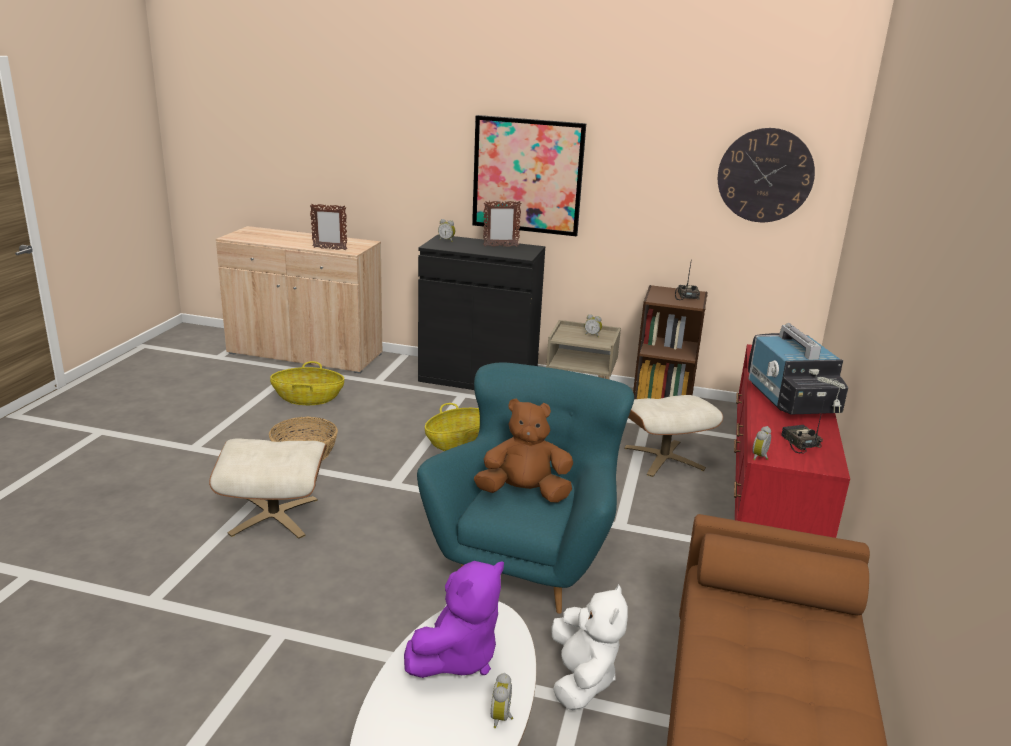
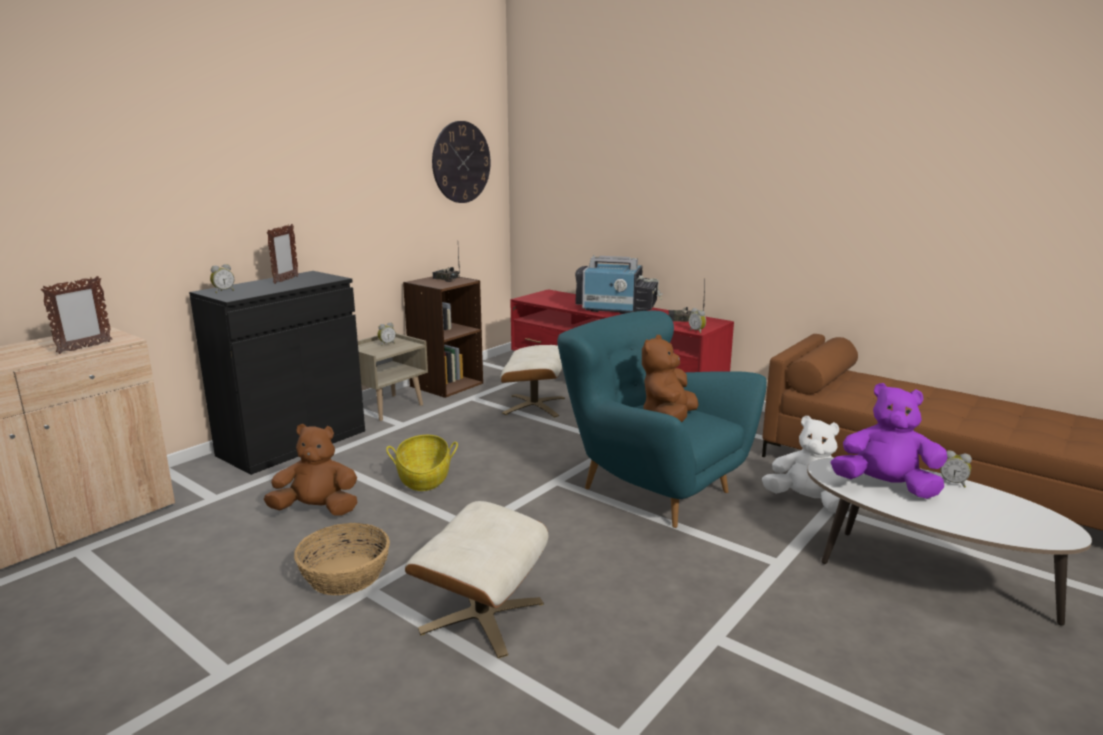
camera: 65 degrees left, 5 degrees down
basket [270,361,344,405] -> none
purple plush toy [404,561,504,678] -> purple plush toy turned 45 degrees counterclockwise [831,383,947,499]
picture [472,115,586,237] -> none
none -> brown plush toy [264,424,357,516]

